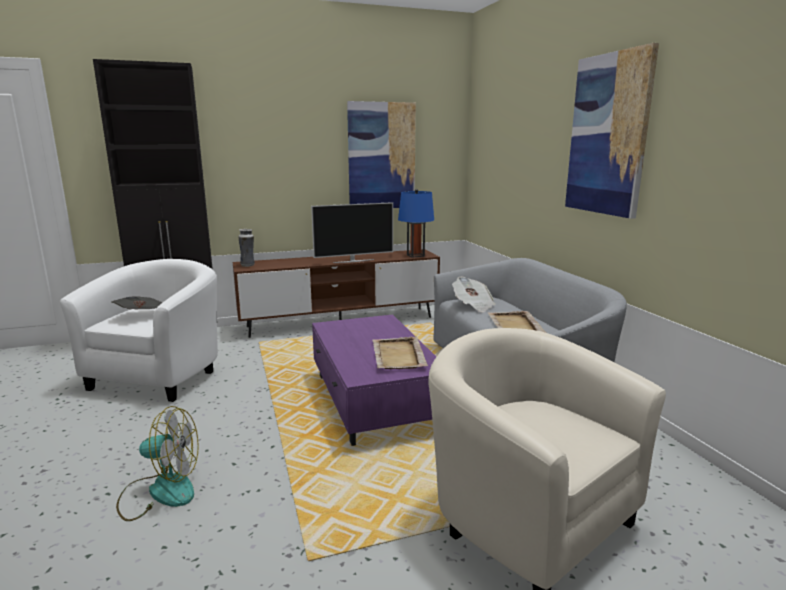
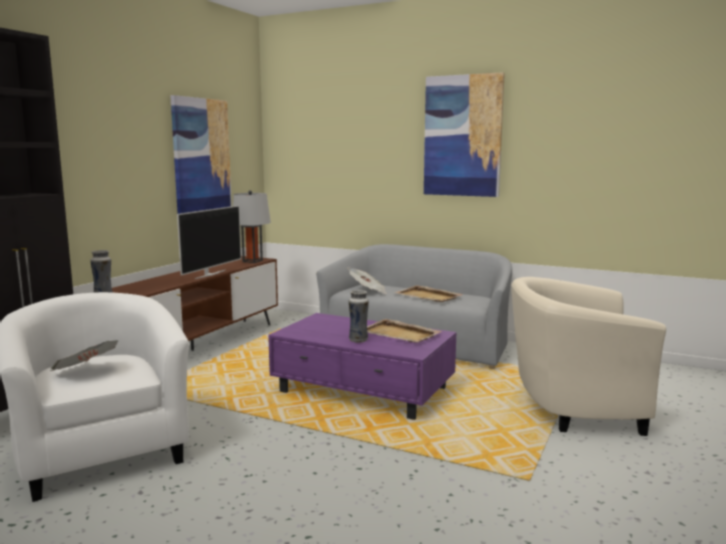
camera: 45 degrees left, 5 degrees down
fan [116,406,199,521] -> none
blue table lamp [398,189,434,258] -> grey table lamp [233,190,271,263]
none -> vase [349,290,369,343]

